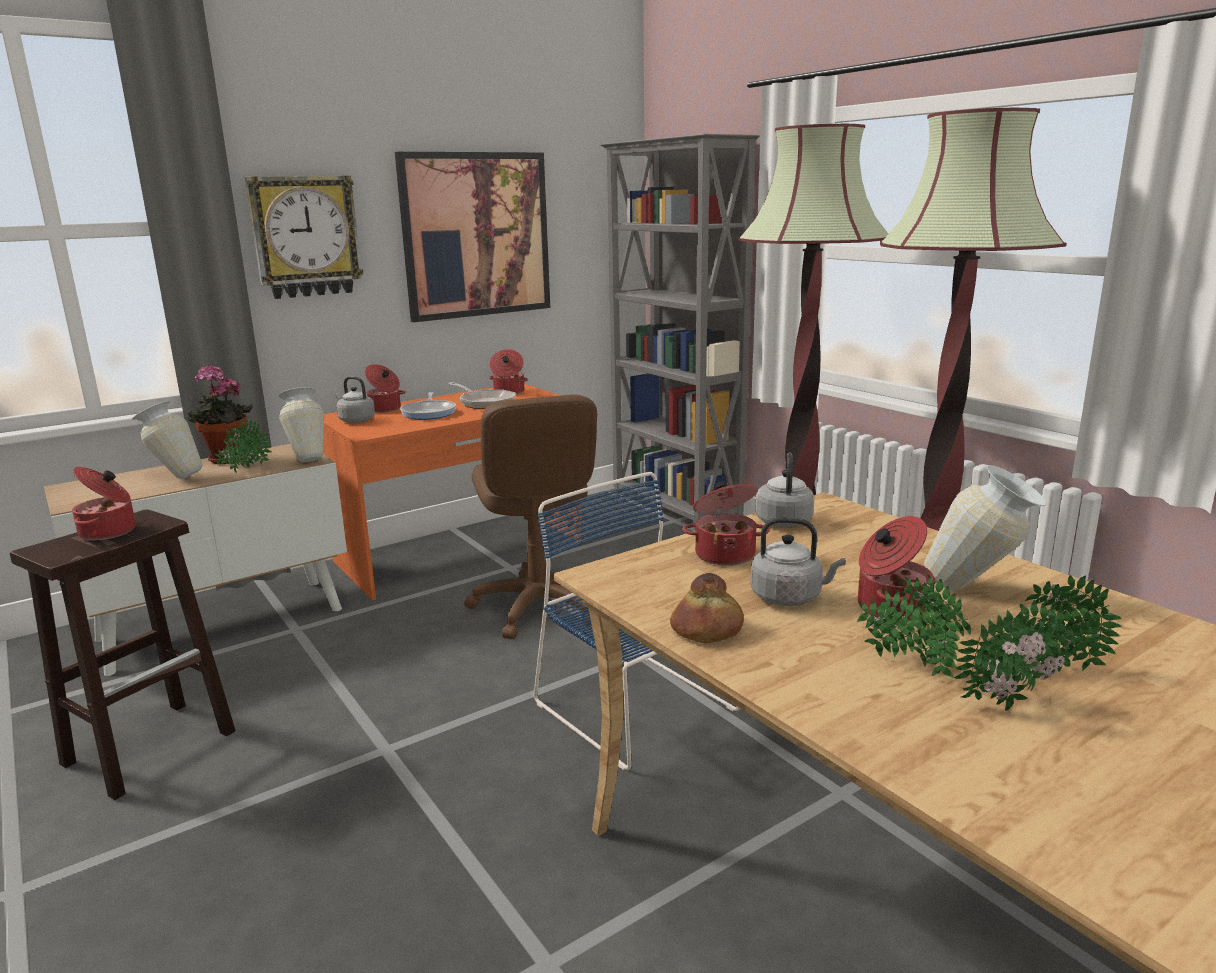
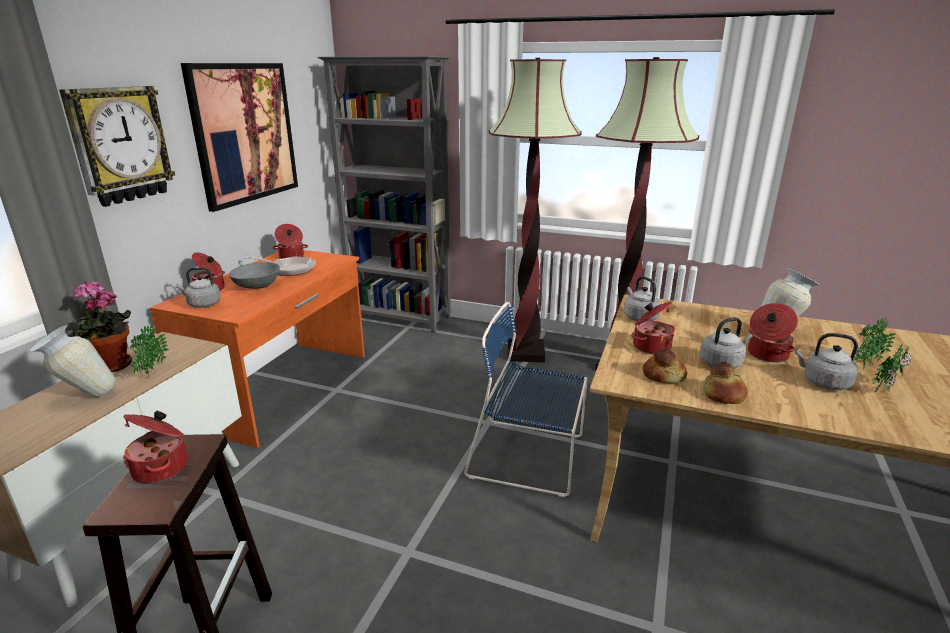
camera: 35 degrees left, 5 degrees up
vase [278,387,324,462] -> none
frying pan [400,392,456,420] -> grey bowl [229,262,280,289]
brown office chair [464,394,597,639] -> none
potted plant [857,575,971,678] -> grey kettle [794,333,858,390]
none -> bread [643,348,687,384]

